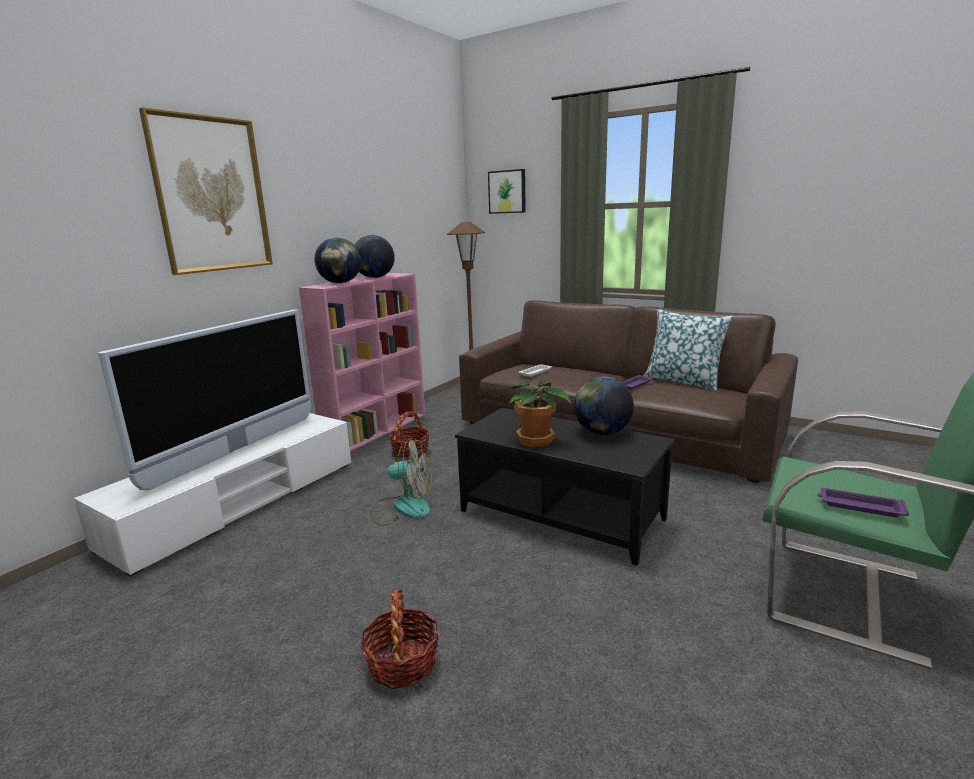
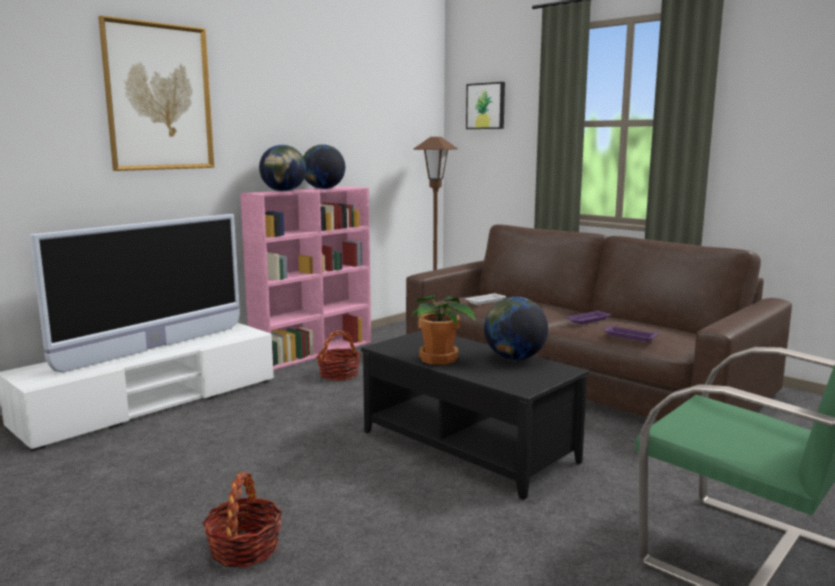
camera: 10 degrees right, 5 degrees down
fan [370,438,432,526] -> none
pillow [644,309,734,392] -> none
purple tray [817,488,909,517] -> purple tray moved to [604,326,659,342]

